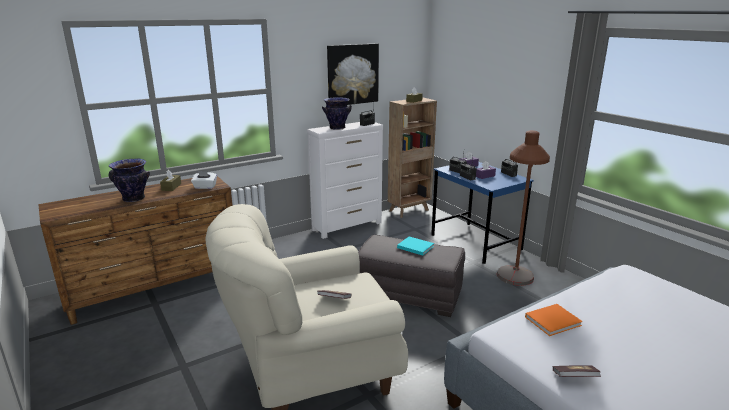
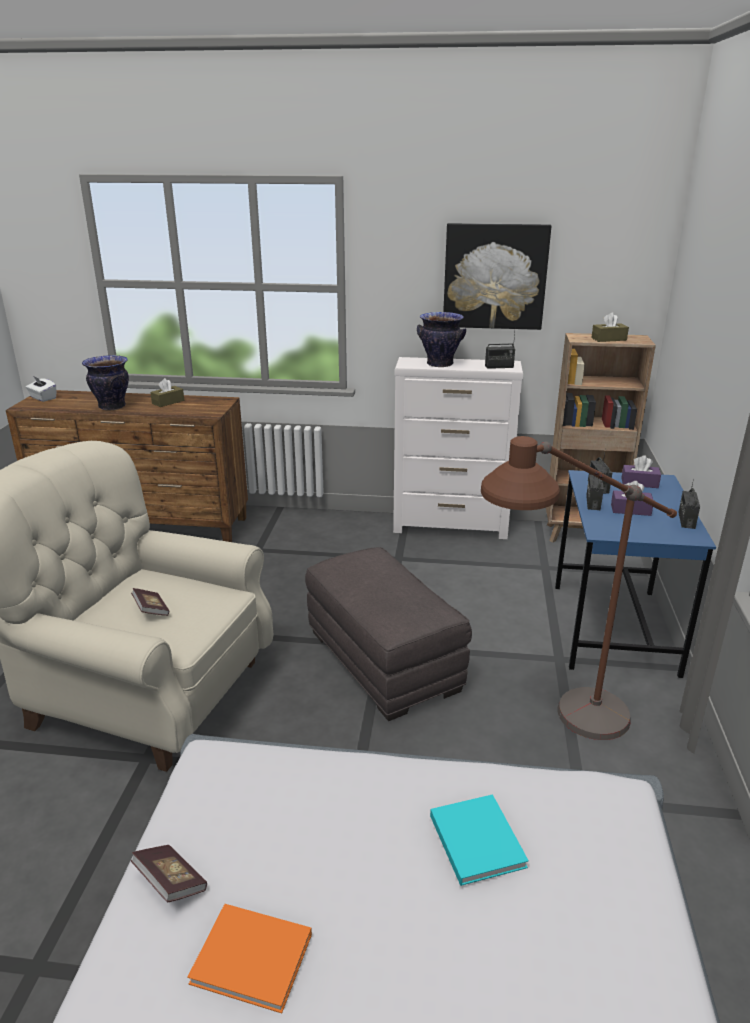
camera: 40 degrees right, 5 degrees up
white tissue box [191,171,217,189] -> white tissue box moved to [26,376,56,402]
turquoise book [397,237,434,256] -> turquoise book moved to [430,794,529,886]
orange book [525,304,583,336] -> orange book moved to [187,904,312,1013]

